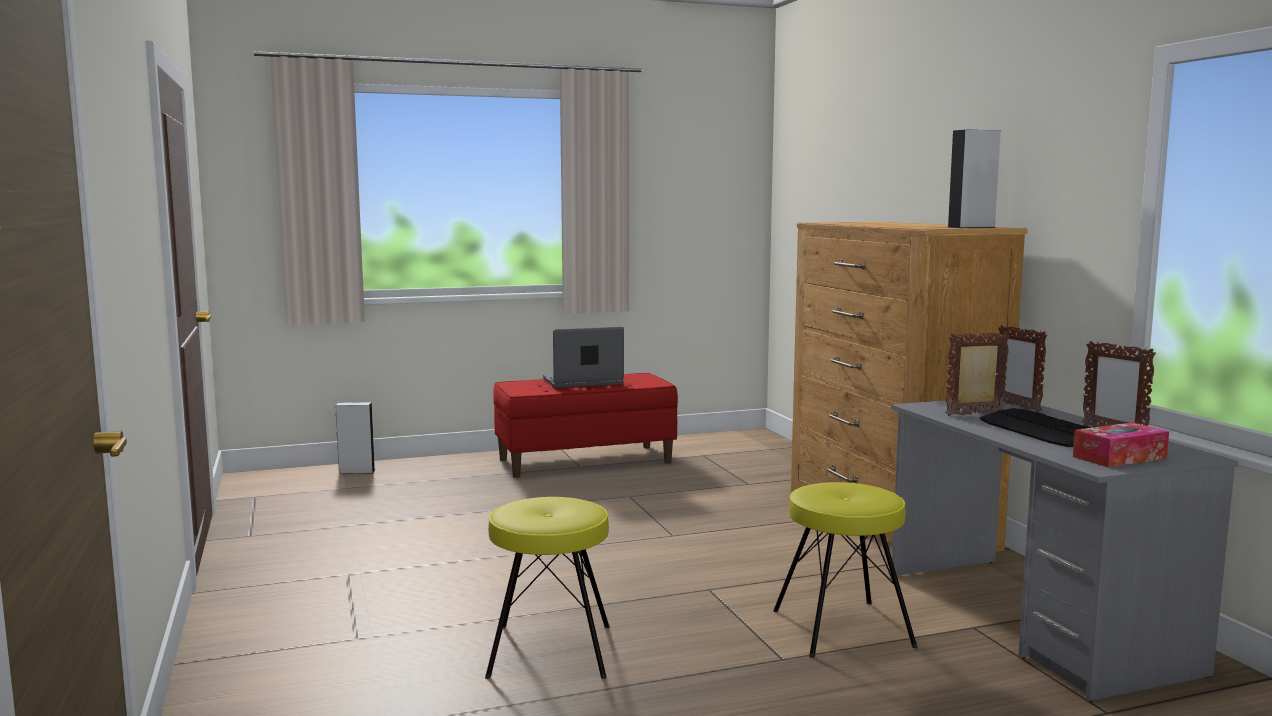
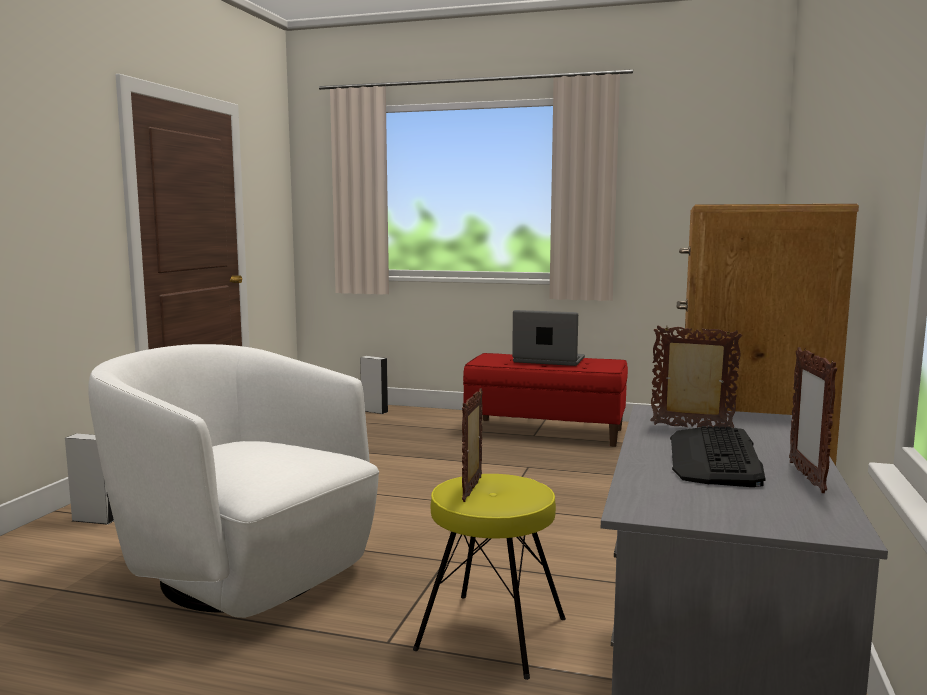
camera: 35 degrees right, 0 degrees up
yellow stool [485,497,610,679] -> white armchair [88,344,379,618]
grey speaker [947,129,1001,228] -> grey speaker moved to [65,434,114,525]
picture frame [998,325,1047,412] -> picture frame moved to [462,388,483,502]
tissue box [1073,422,1169,467] -> none

